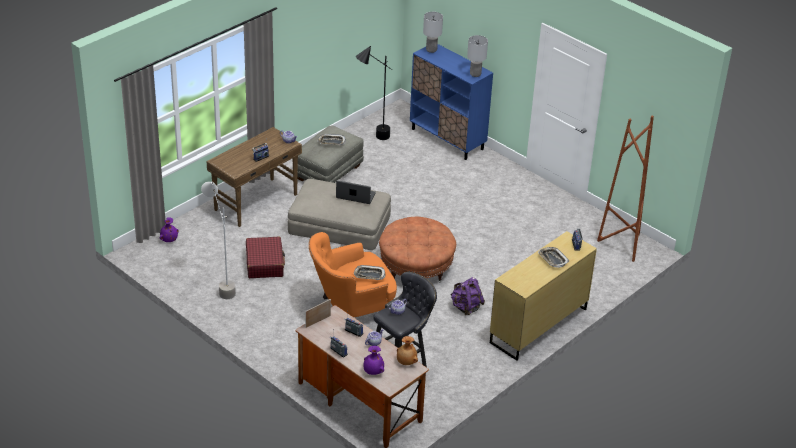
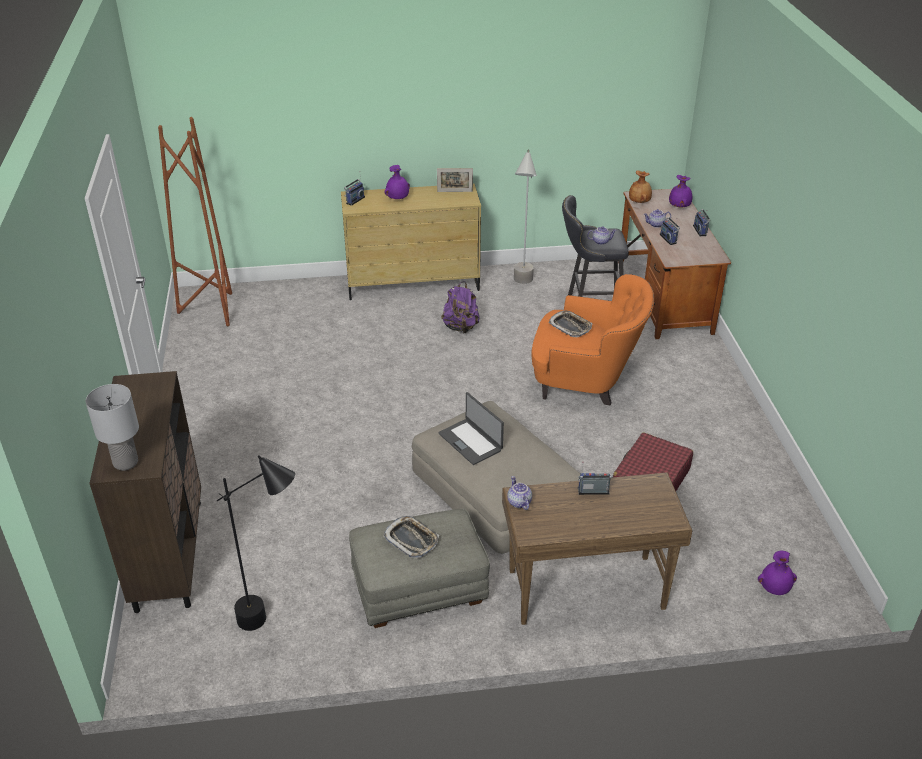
camera: 140 degrees left, 0 degrees up
grey floor lamp [201,182,236,299] -> grey floor lamp moved to [514,149,537,284]
picture frame [305,299,331,328] -> picture frame moved to [437,168,473,192]
brown ottoman [379,217,456,283] -> none
blue cabinet [410,44,493,160] -> brown cabinet [89,371,201,613]
grey table lamp [467,35,488,77] -> none
tray [538,247,569,268] -> purple vase [384,165,410,199]

